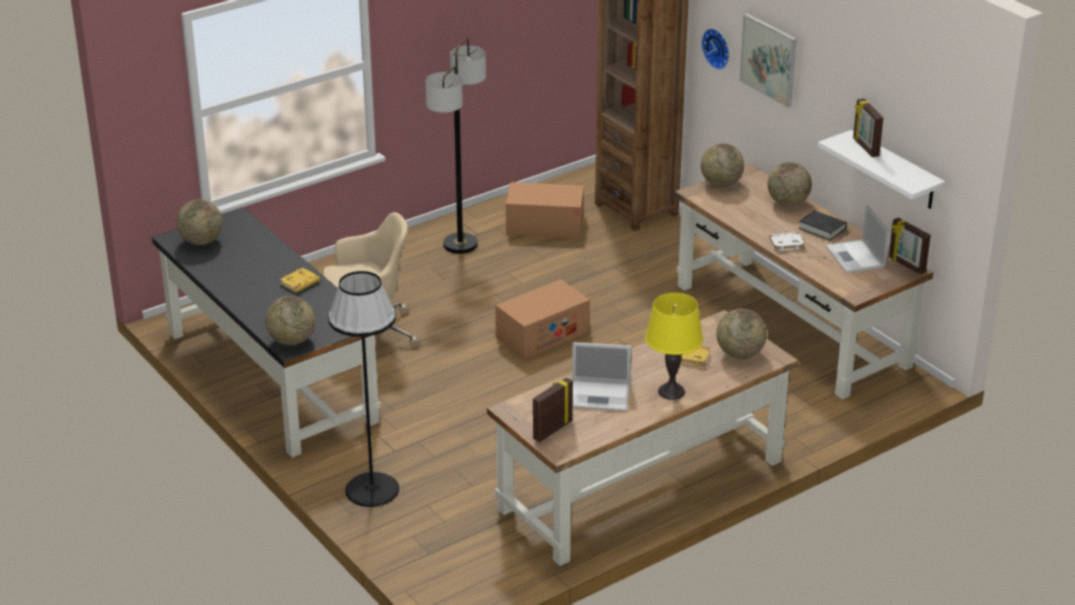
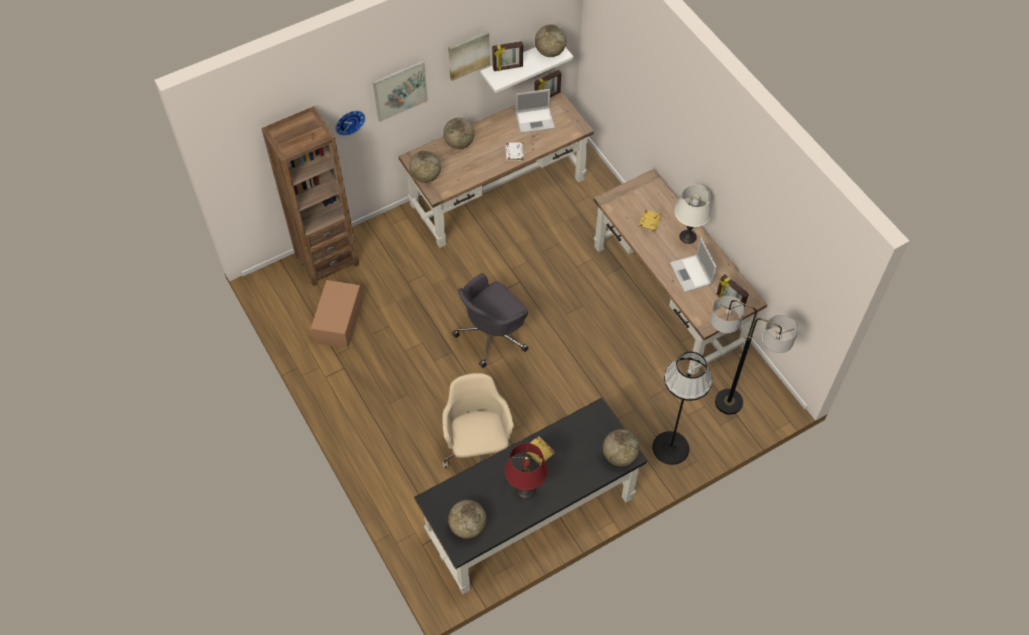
camera: 85 degrees left, 25 degrees up
floor lamp [425,38,486,254] -> floor lamp moved to [711,295,798,415]
cardboard box [495,279,590,359] -> grey office chair [452,273,528,368]
laptop [572,342,631,411] -> laptop turned 150 degrees clockwise [670,238,717,292]
yellow table lamp [645,293,703,400] -> white table lamp [675,185,712,244]
globe [716,309,767,359] -> globe moved to [535,24,567,57]
black book [799,210,847,241] -> none
none -> picture [448,31,490,81]
none -> red table lamp [505,443,548,500]

